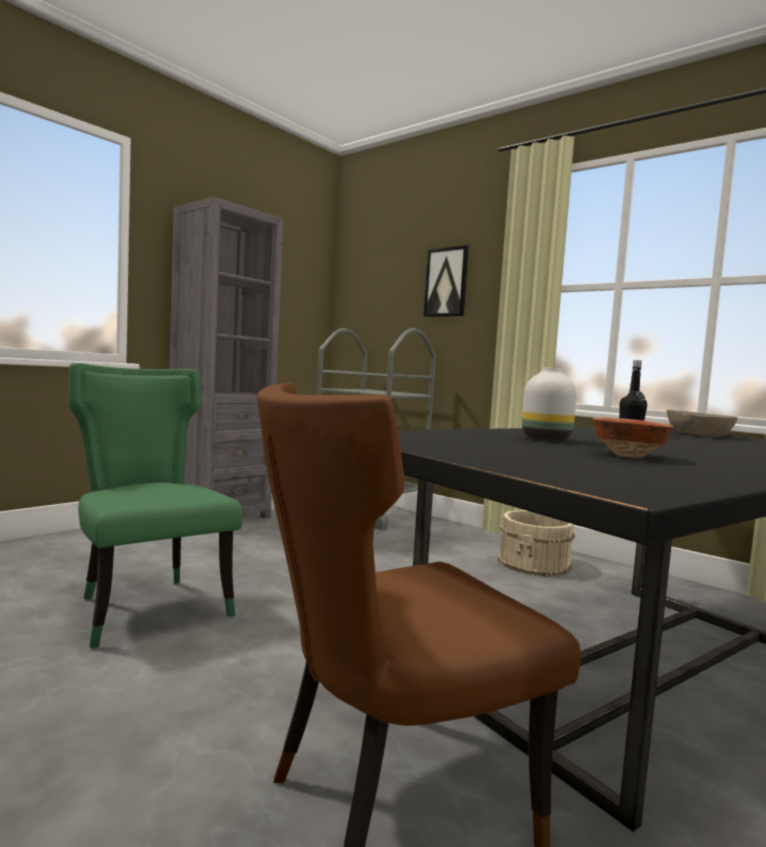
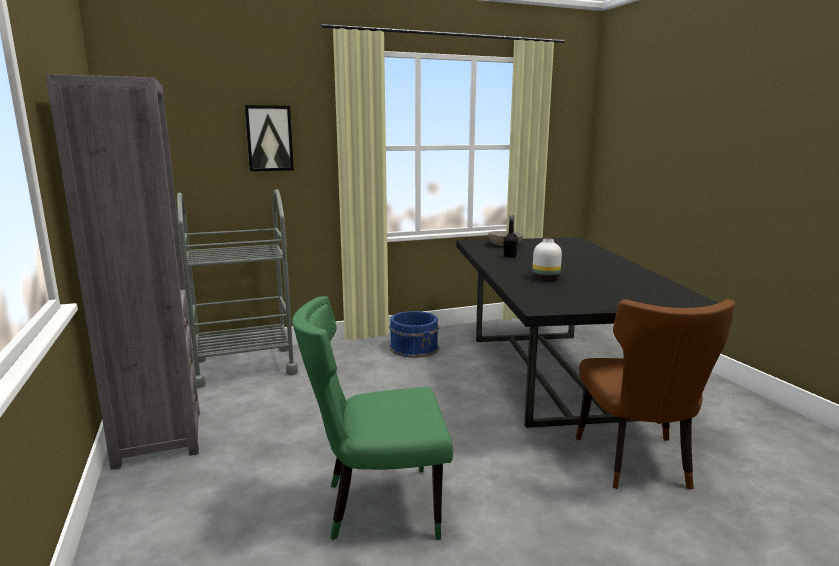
camera: 60 degrees left, 10 degrees up
beige bucket [498,510,575,576] -> blue bucket [389,311,439,358]
bowl [593,417,674,458] -> none

